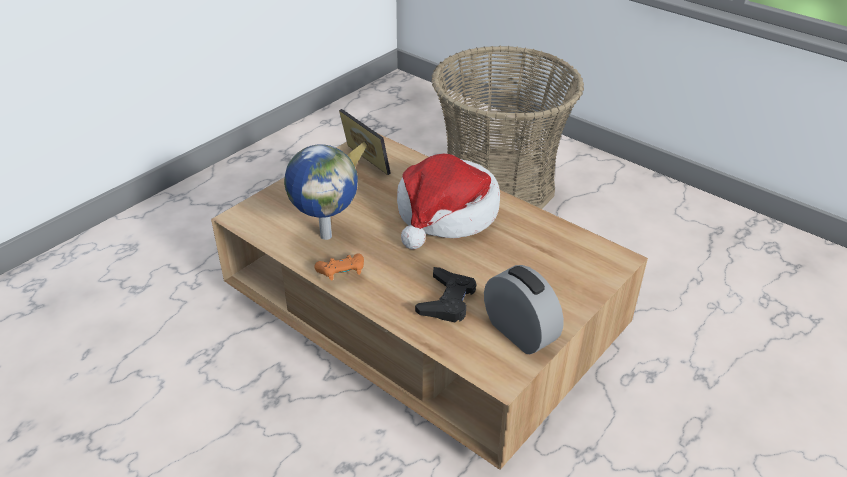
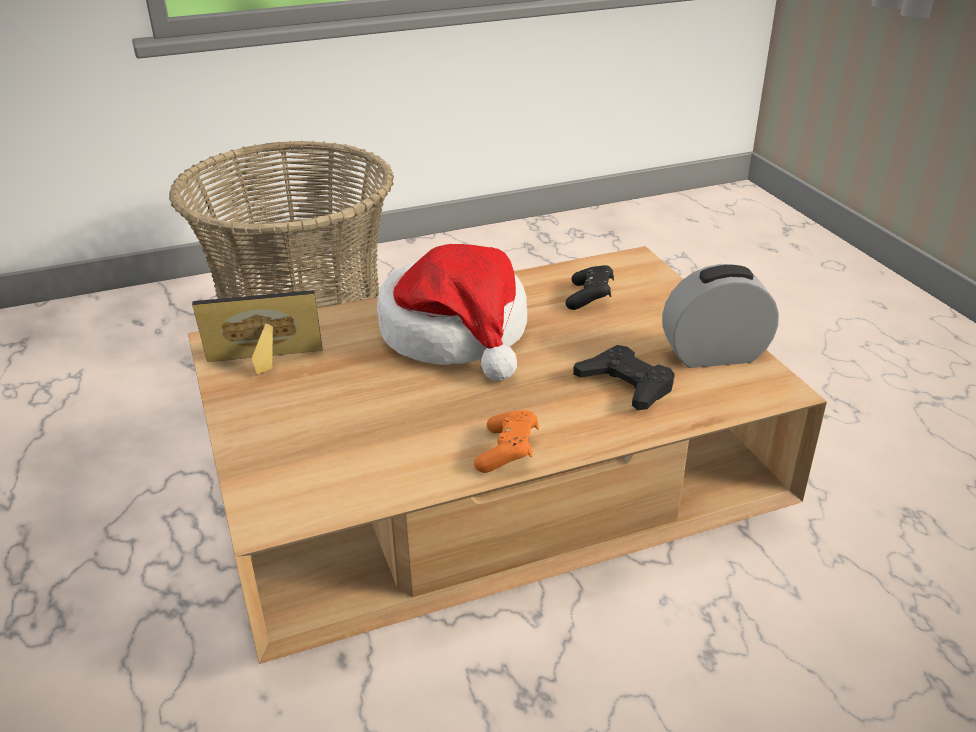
camera: 60 degrees left, 5 degrees down
globe [284,145,358,240] -> none
none -> black game controller [566,265,614,310]

